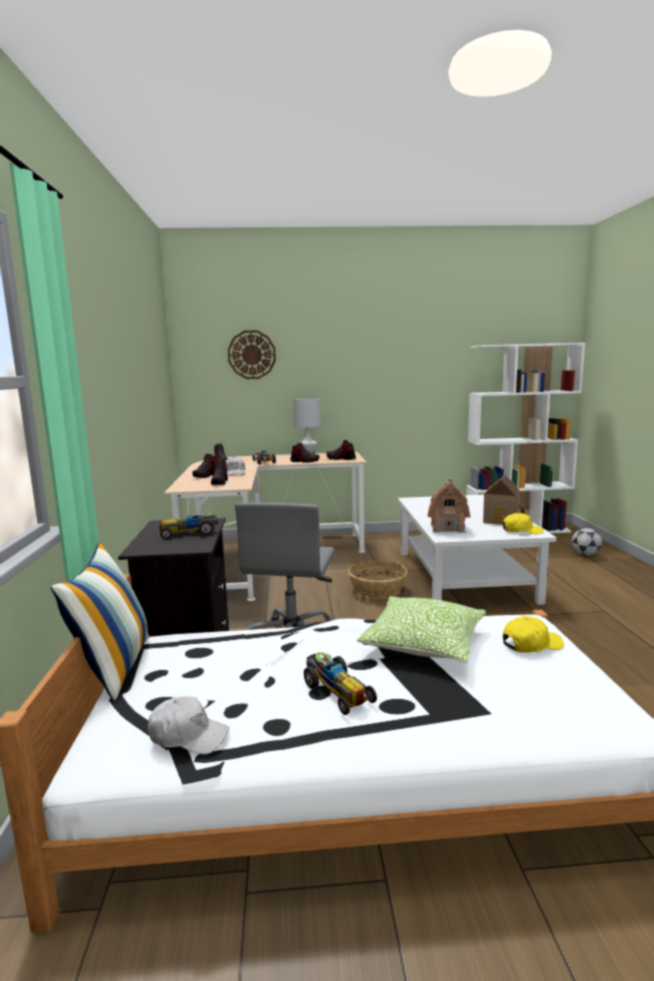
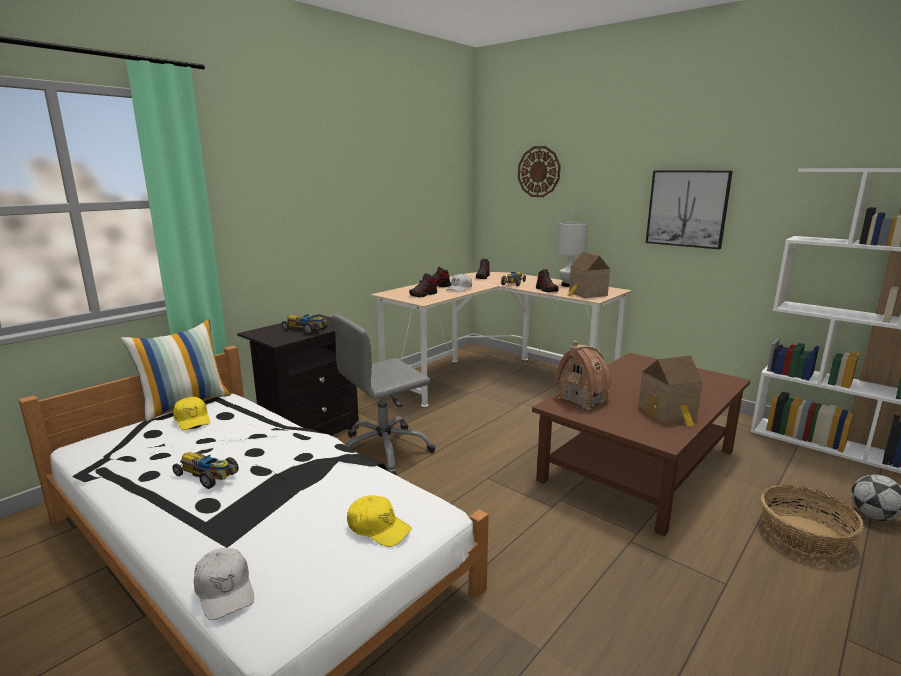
camera: 45 degrees right, 5 degrees up
white cap [148,696,229,754] -> white cap moved to [194,548,254,620]
toy car [304,652,377,715] -> toy car turned 105 degrees clockwise [172,452,239,489]
shoe [327,440,356,460] -> toy house [567,252,610,298]
basket [348,560,408,599] -> basket moved to [761,485,864,557]
pillow [357,597,486,663] -> none
white coffee table [398,495,556,605] -> brown coffee table [532,353,750,536]
yellow cap [503,513,543,535] -> yellow cap moved to [173,397,210,430]
none -> picture [646,170,733,249]

